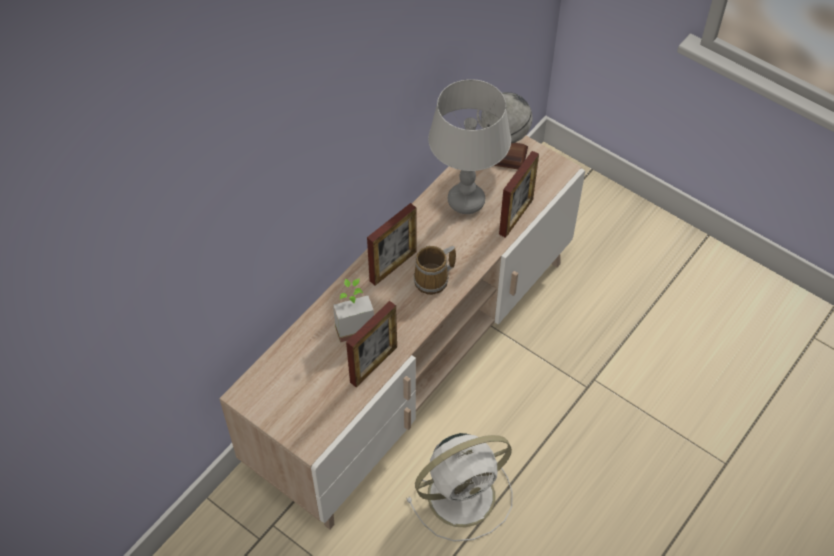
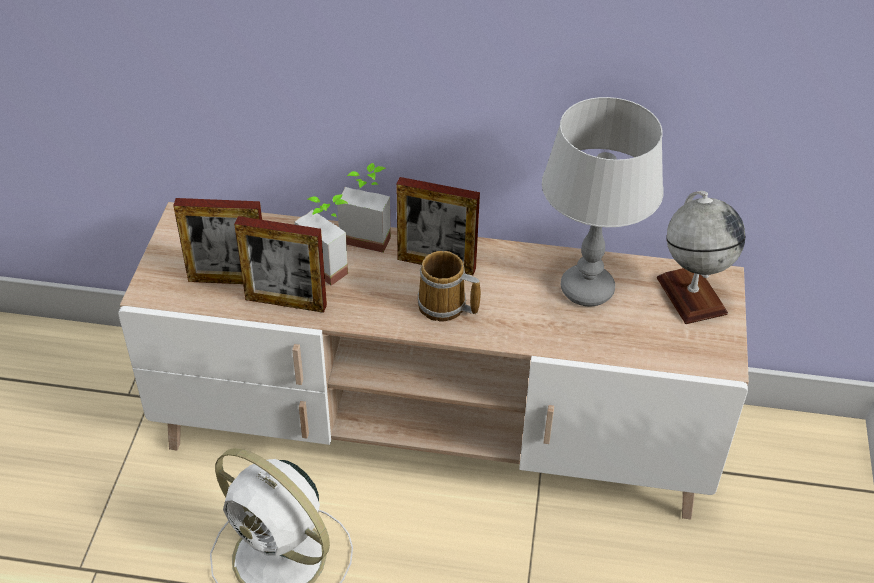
camera: 60 degrees right, 10 degrees down
picture frame [499,151,539,238] -> picture frame moved to [173,198,262,284]
none -> potted plant [337,163,391,253]

